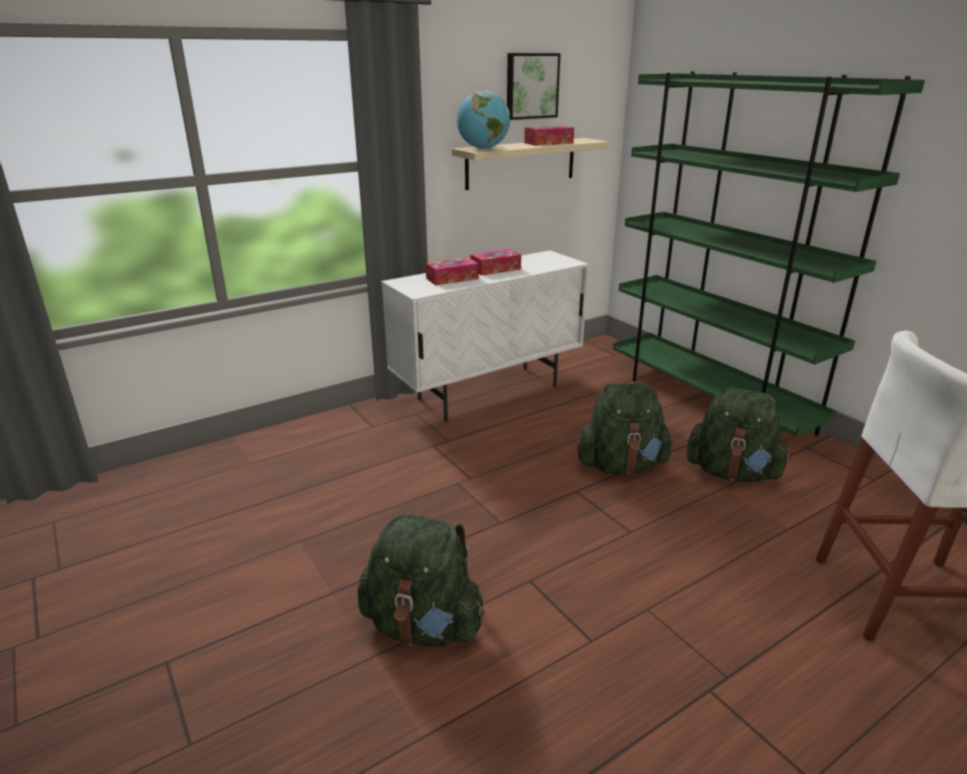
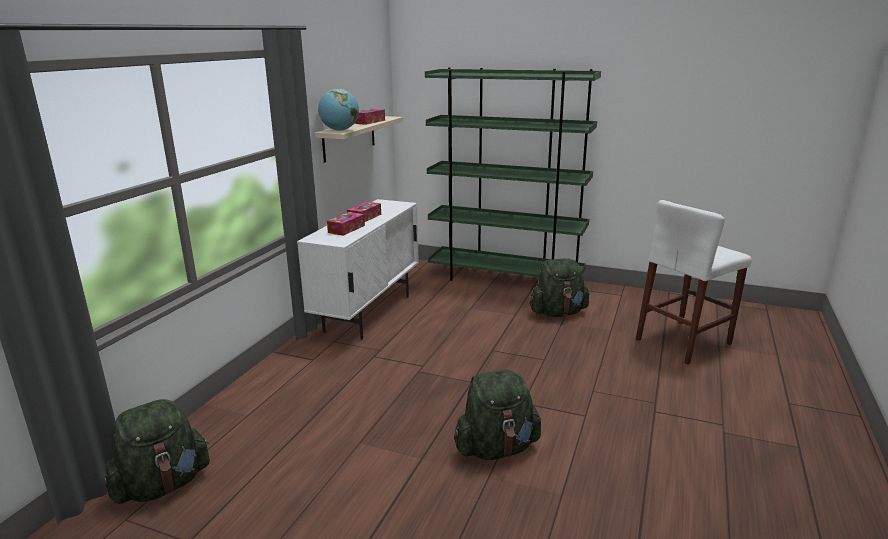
camera: 35 degrees left, 5 degrees down
picture [507,53,561,120] -> none
green backpack [577,383,673,474] -> green backpack moved to [104,399,210,504]

